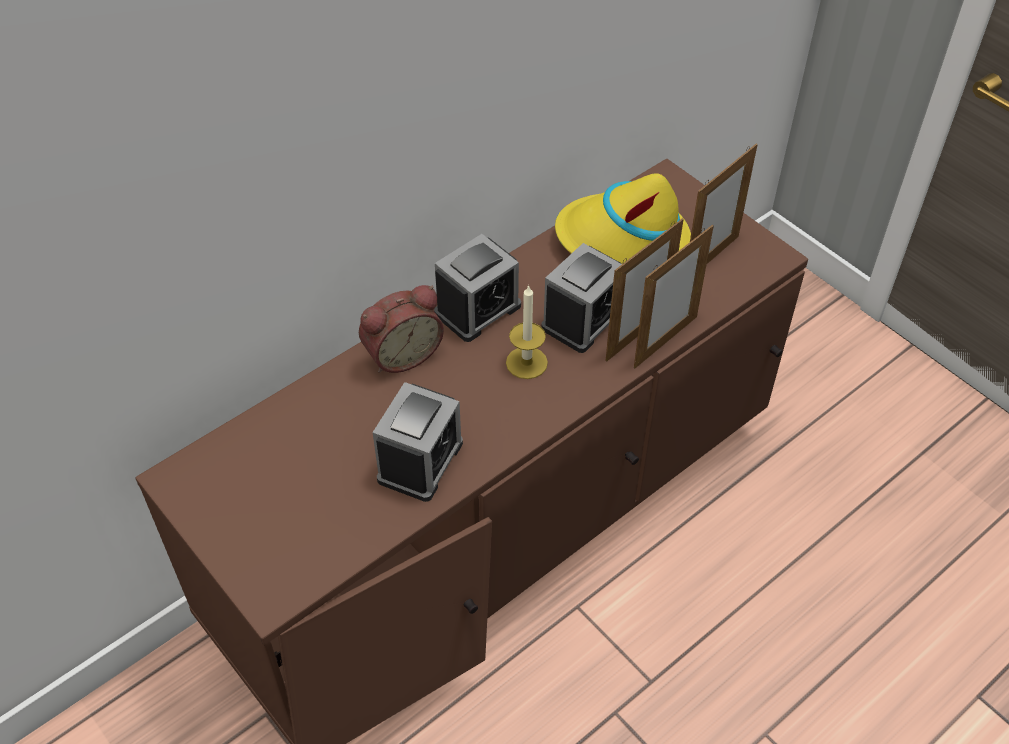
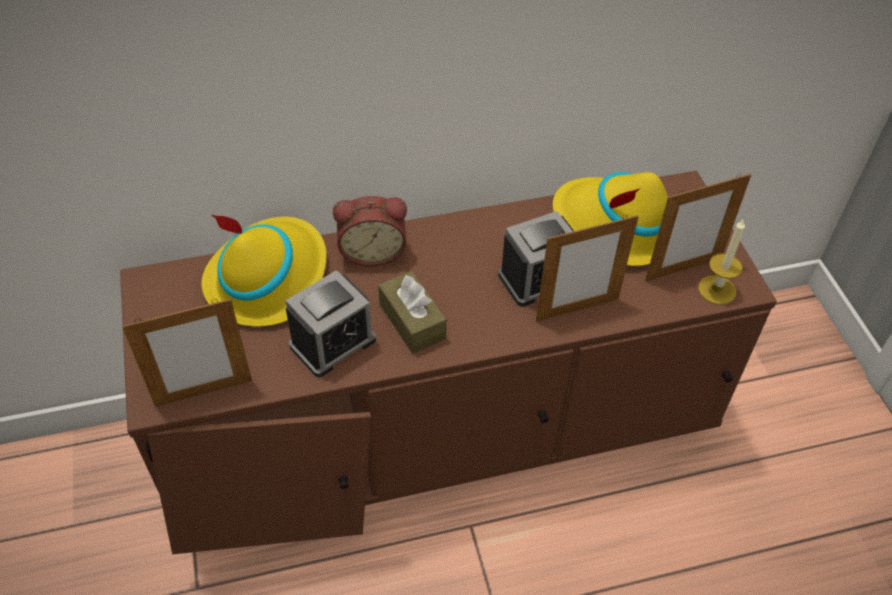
camera: 25 degrees right, 0 degrees up
alarm clock [434,234,521,342] -> none
candle [506,285,548,379] -> candle moved to [698,218,745,305]
picture frame [634,225,714,368] -> picture frame moved to [122,299,252,407]
none -> yellow hat [201,215,327,327]
none -> brown tissue box [378,271,447,353]

